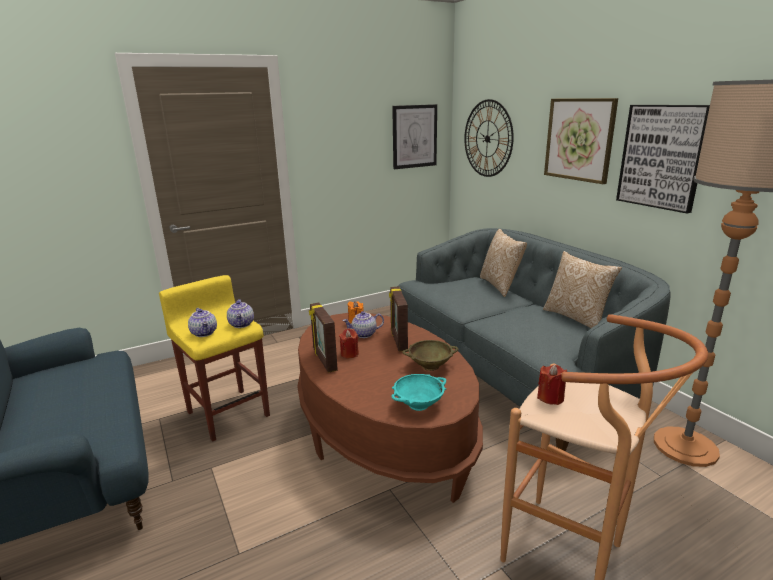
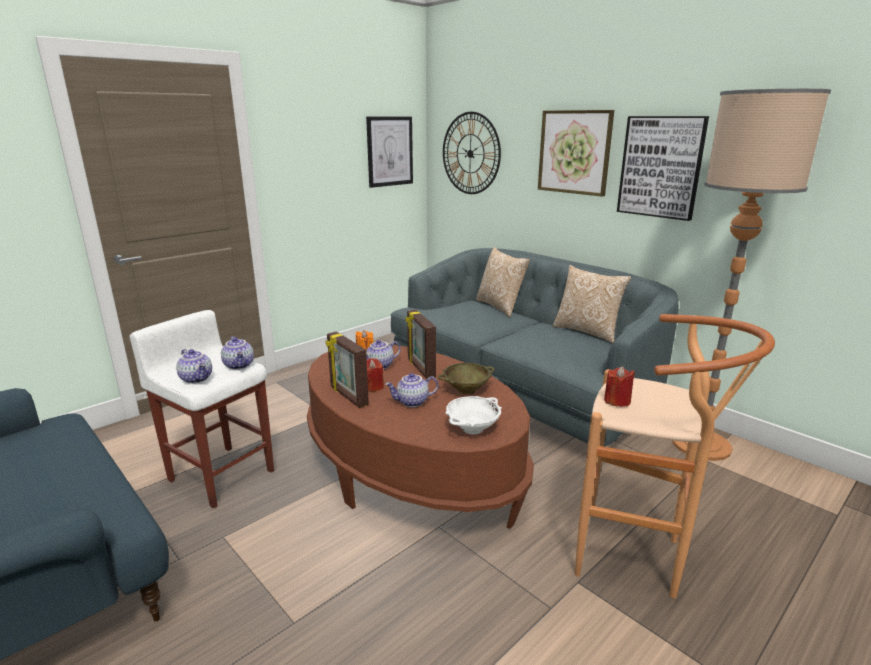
camera: 15 degrees left, 0 degrees up
yellow stool [159,275,270,442] -> white stool [129,310,274,508]
turquoise bowl [391,374,447,411] -> white bowl [445,396,502,434]
none -> teapot [385,373,439,407]

